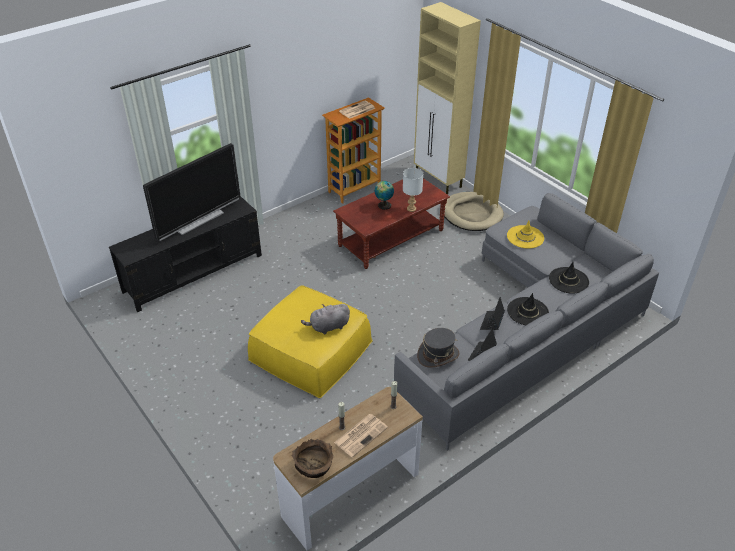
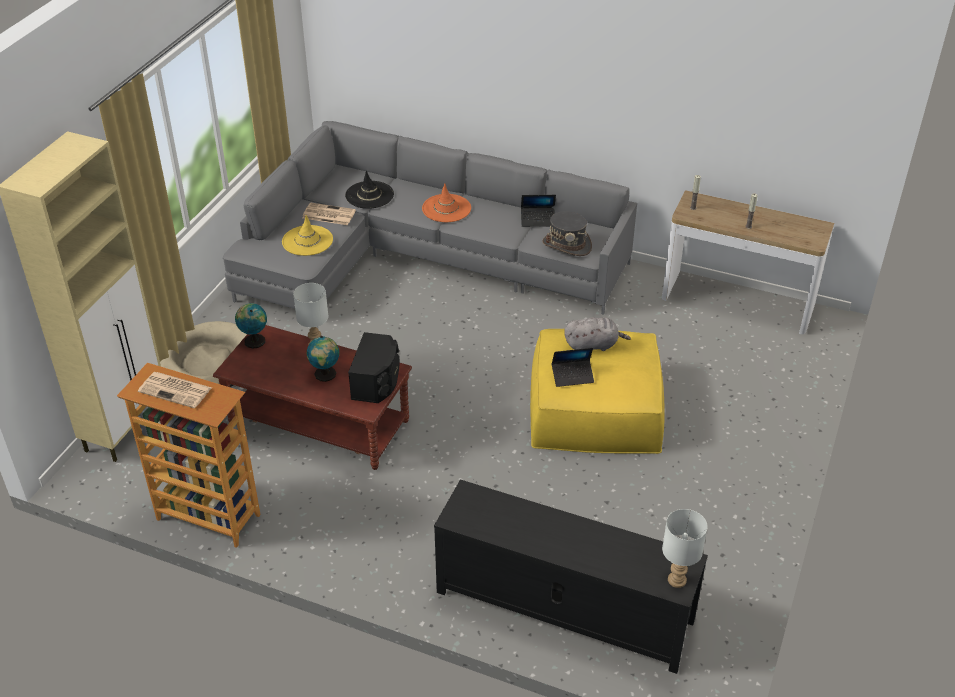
camera: 120 degrees left, 0 degrees up
television [143,143,240,241] -> none
brown bowl [292,439,333,478] -> none
grey plush toy [301,304,350,335] -> grey plush toy turned 45 degrees counterclockwise [564,317,631,351]
newspaper [334,414,388,457] -> newspaper moved to [302,203,356,225]
laptop [480,297,505,330] -> laptop moved to [552,348,594,387]
black hat [507,293,549,325] -> orange hat [422,183,471,222]
none -> globe [235,303,267,349]
none -> black speaker [348,332,400,403]
none -> white table lamp [662,509,708,588]

